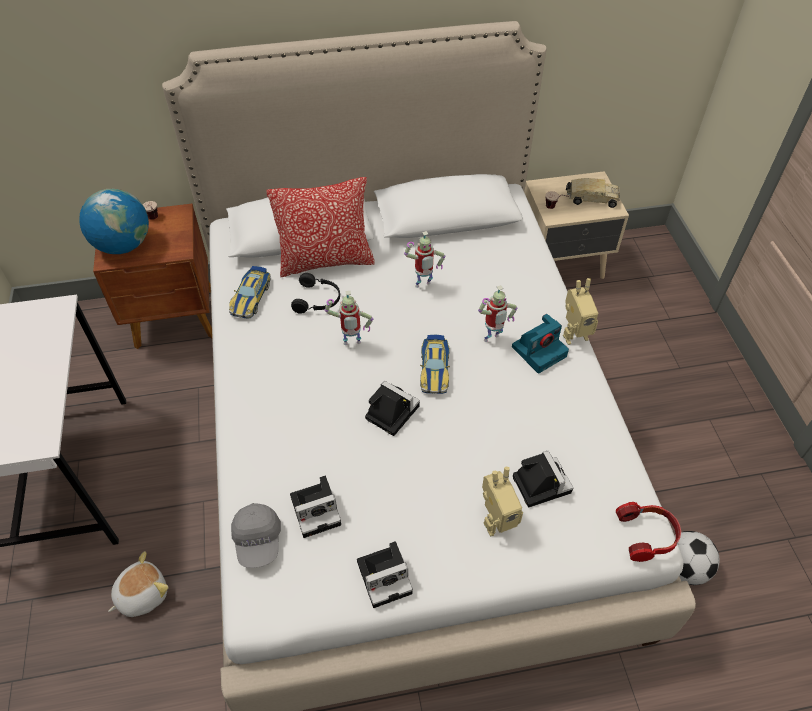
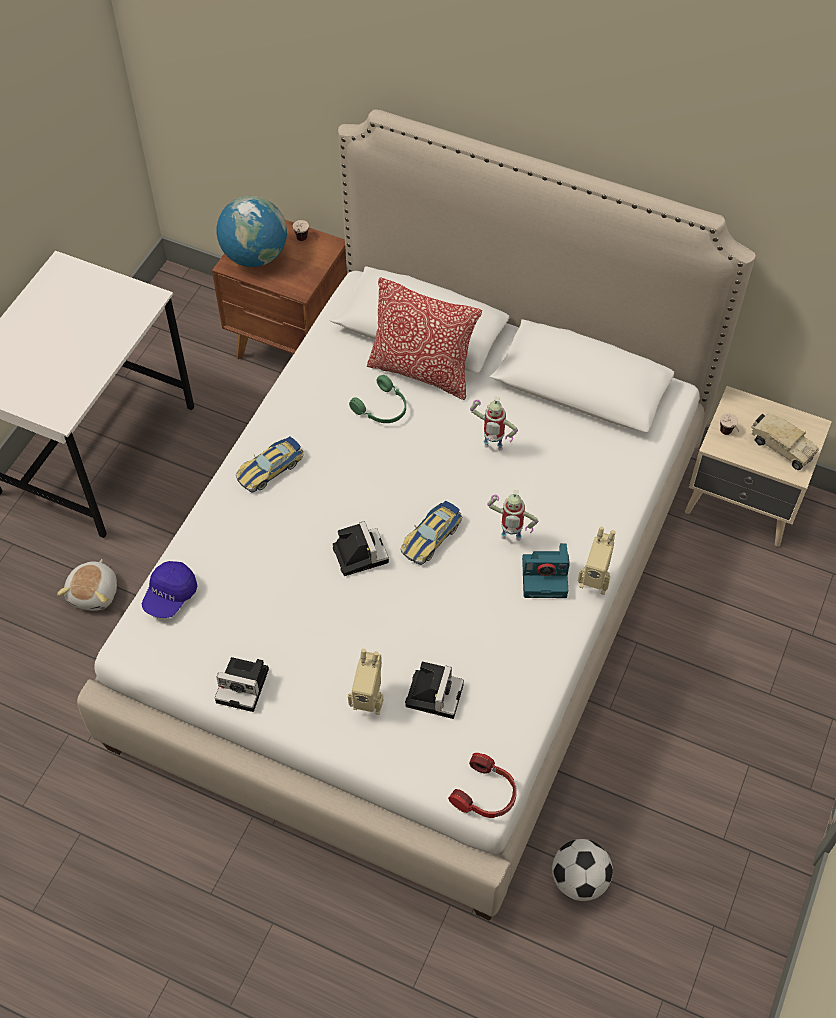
camera: 35 degrees right, 5 degrees up
plush toy [108,551,169,617] -> plush toy turned 105 degrees clockwise [57,559,117,611]
toy car [229,266,271,318] -> toy car moved to [236,437,303,493]
grey cap [231,503,281,568] -> blue cap [142,561,197,618]
camera [290,476,341,538] -> none
black headphones [291,273,340,314] -> green headphones [349,375,406,423]
toy robot [325,291,373,345] -> none

